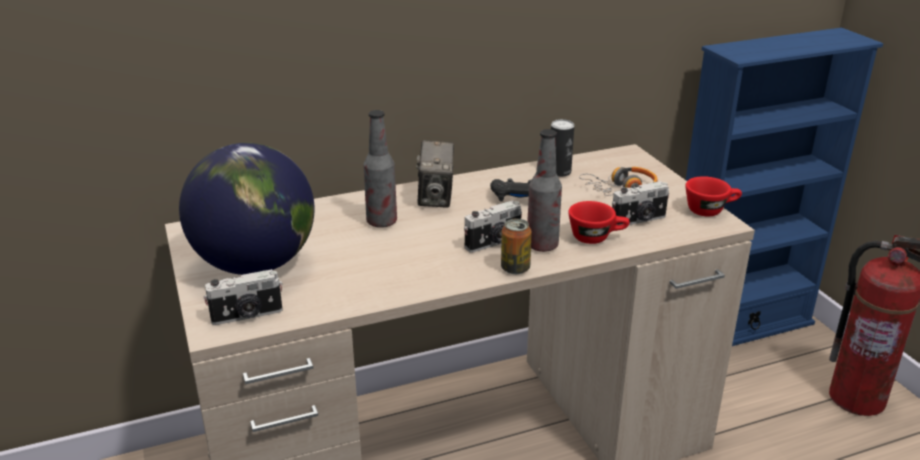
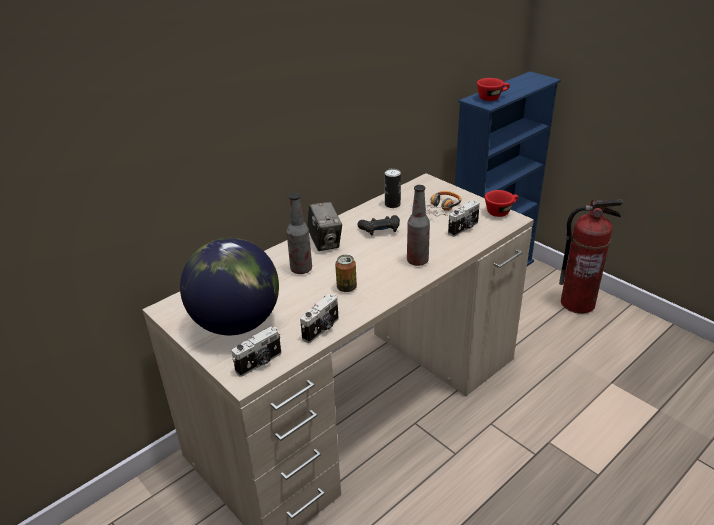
camera: 20 degrees left, 5 degrees up
camera [464,200,522,253] -> camera moved to [300,294,339,343]
can [501,219,532,274] -> can moved to [335,255,357,292]
red cup [568,201,630,244] -> red cup moved to [477,78,510,101]

